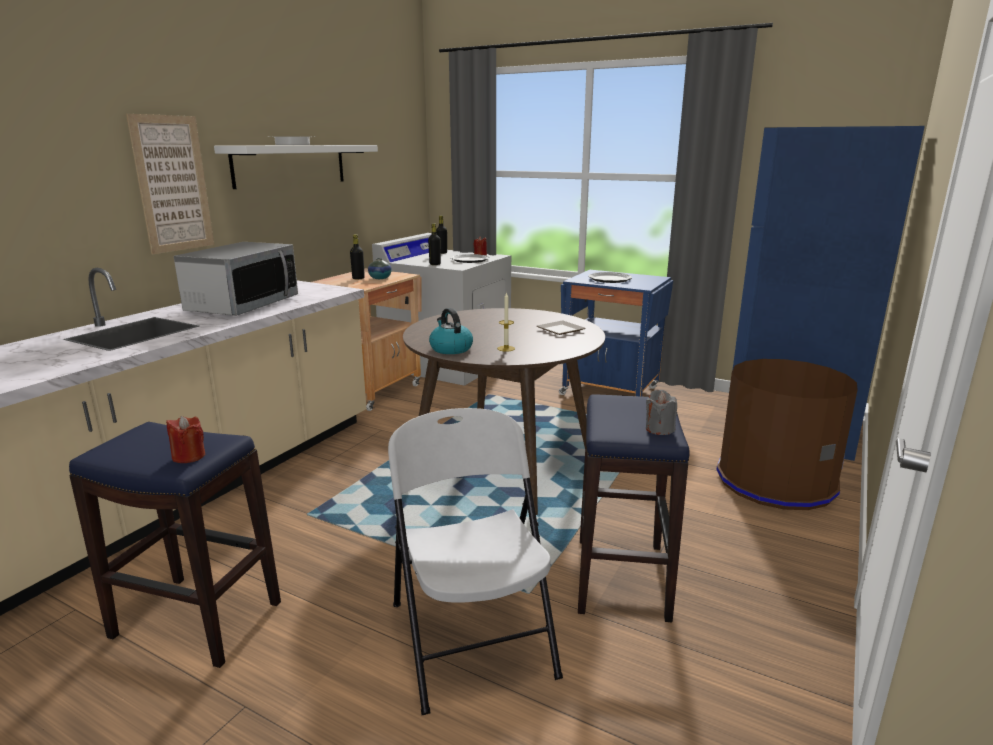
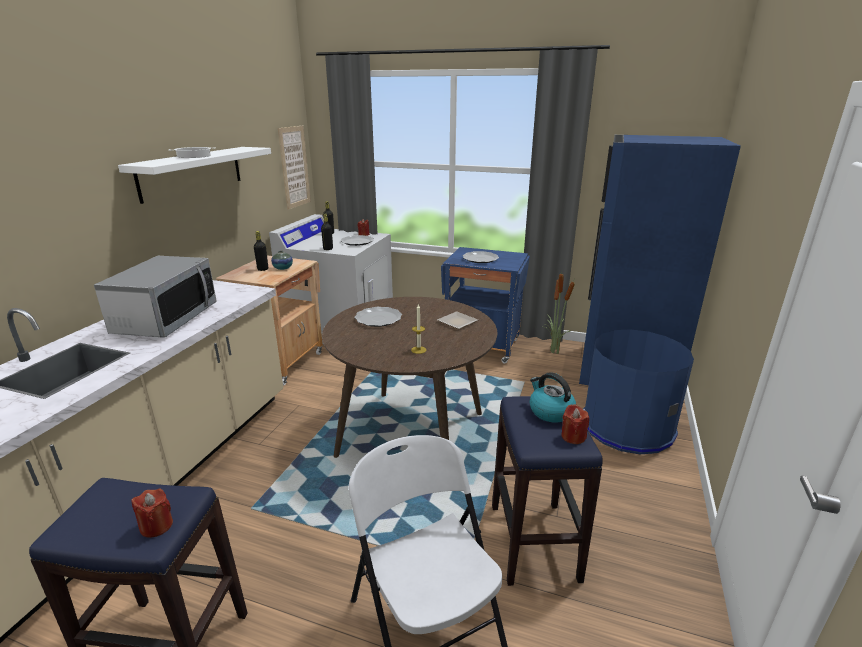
camera: 10 degrees left, 5 degrees up
picture [126,114,214,254] -> picture moved to [278,126,311,210]
kettle [429,308,473,354] -> kettle moved to [530,372,576,423]
grey candle [646,390,677,435] -> red candle [561,404,589,444]
brown trash can [716,359,858,510] -> blue trash can [583,329,694,454]
none -> plate [354,307,402,327]
none -> potted plant [545,271,575,354]

